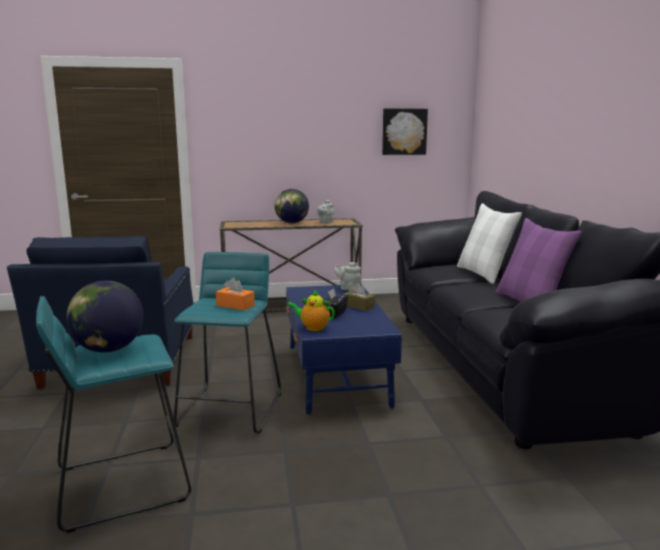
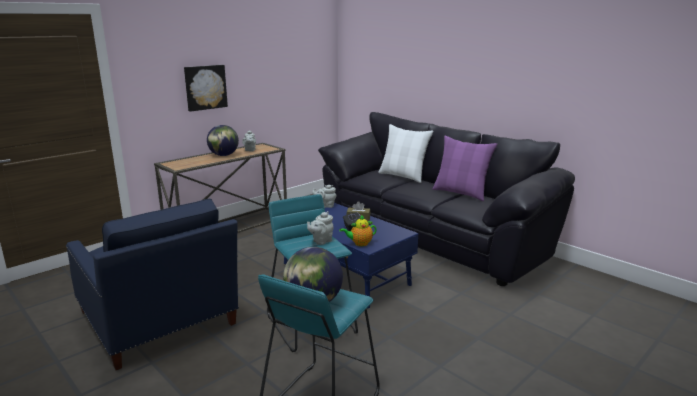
camera: 35 degrees left, 5 degrees up
orange tissue box [216,277,255,311] -> grey teapot [307,211,334,245]
picture [382,108,428,155] -> picture moved to [184,65,228,112]

